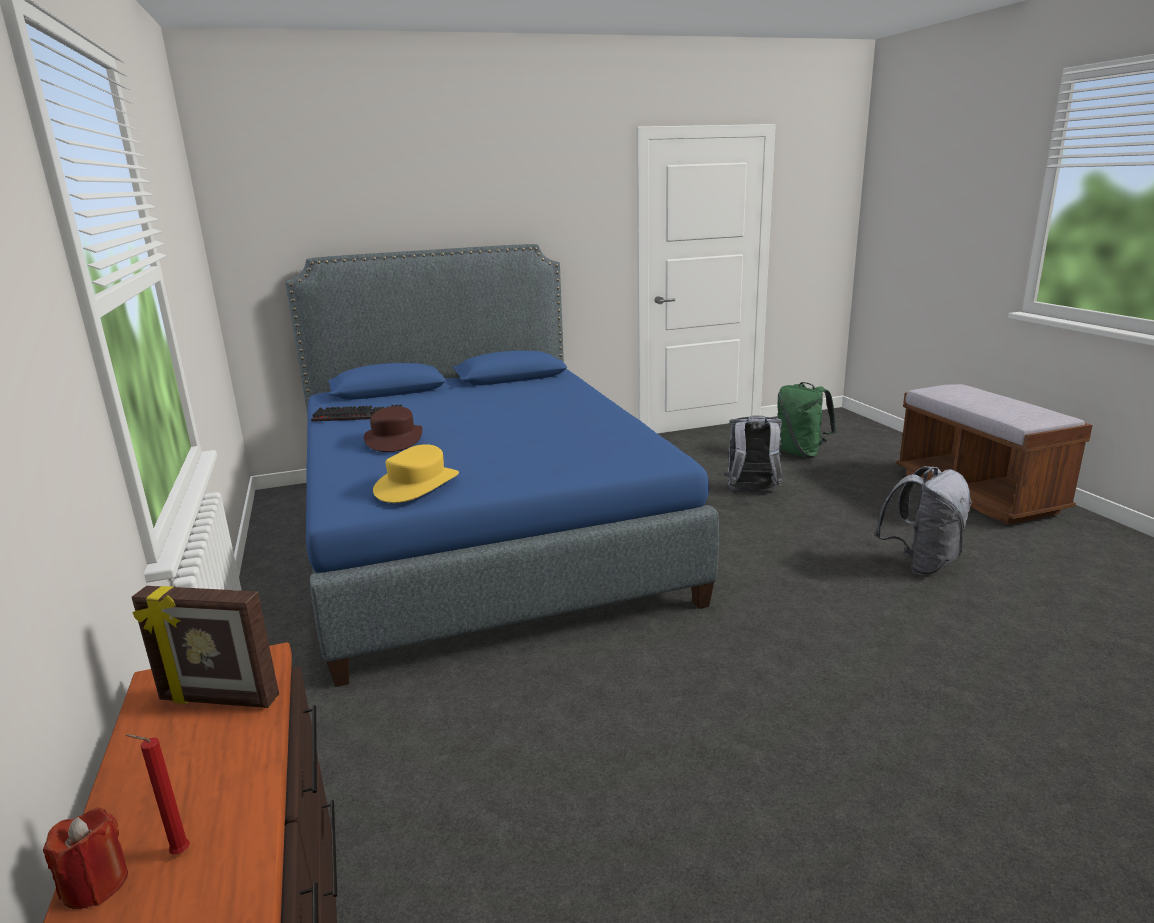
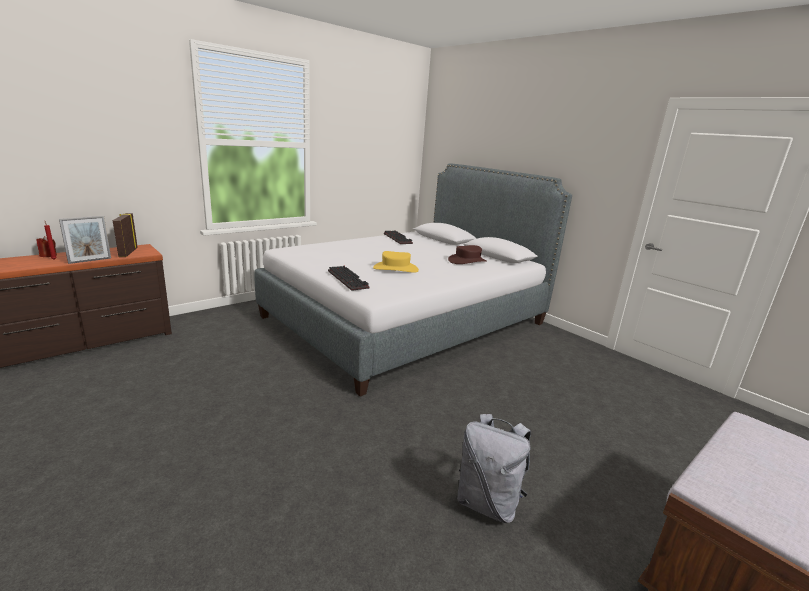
camera: 65 degrees right, 0 degrees up
blue bed [285,244,719,687] -> grey bed [254,163,572,396]
brown hat [364,406,423,452] -> brown hat moved to [448,245,487,264]
yellow hat [373,444,459,503] -> yellow hat moved to [373,251,419,273]
grey backpack [724,415,784,493] -> none
green backpack [777,382,836,458] -> none
none -> picture frame [59,216,111,264]
none -> keyboard [328,266,370,291]

